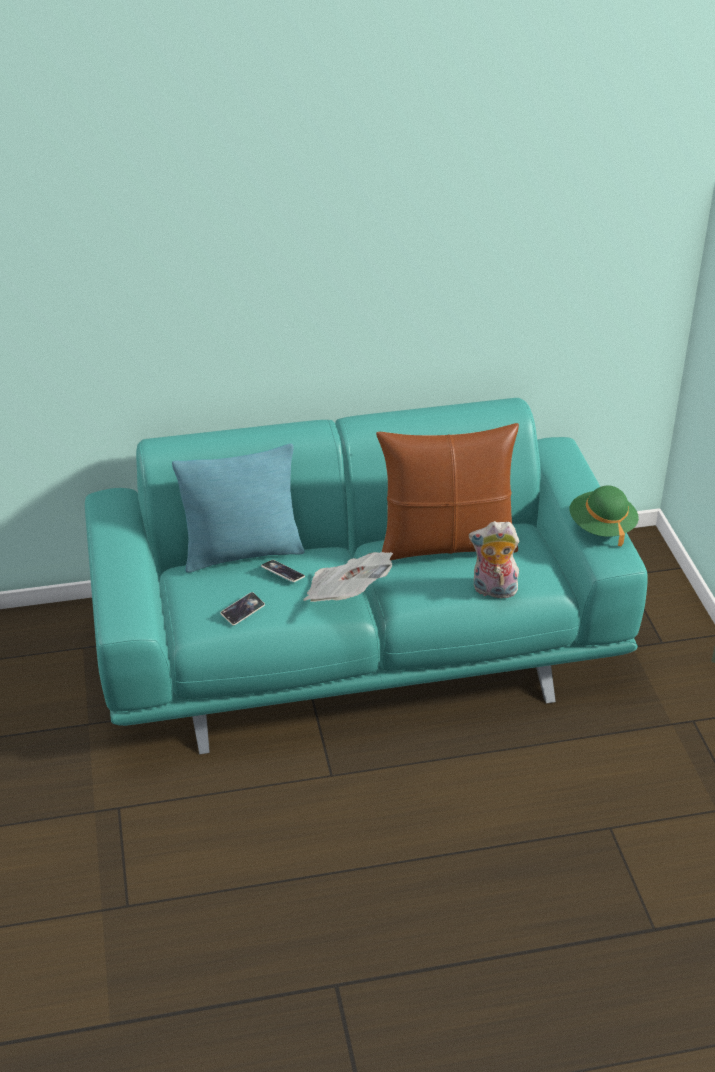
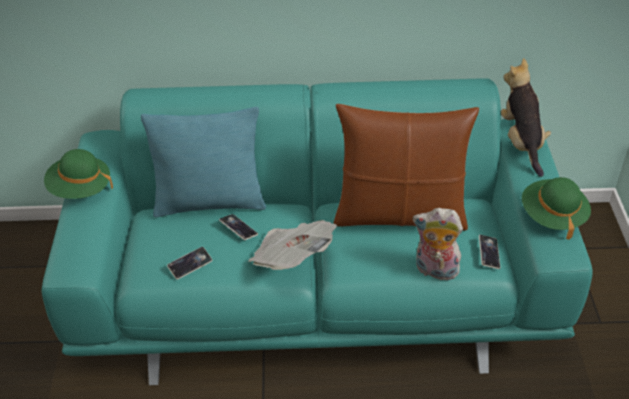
camera: 10 degrees right, 5 degrees up
none -> green hat [44,149,113,199]
none -> phone [479,235,501,269]
none -> plush toy [501,58,551,177]

